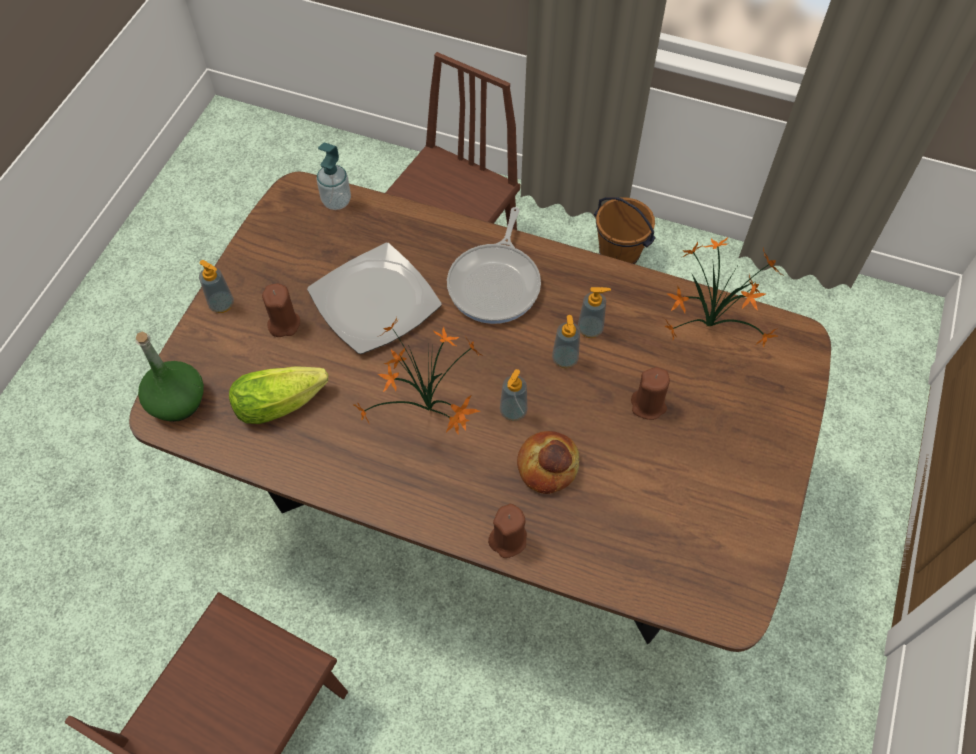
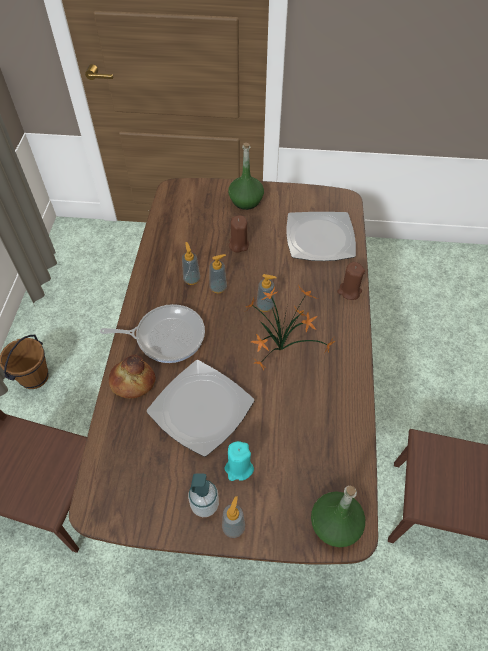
camera: 105 degrees left, 5 degrees down
lettuce [229,366,328,424] -> none
brown candle [262,283,300,337] -> turquoise candle [225,441,254,481]
soap dispenser [316,142,351,210] -> soap dispenser moved to [188,474,219,517]
bread [517,431,579,494] -> bread moved to [109,355,156,399]
potted plant [664,237,785,347] -> none
none -> green bottle [228,143,264,210]
none -> plate [286,212,356,261]

